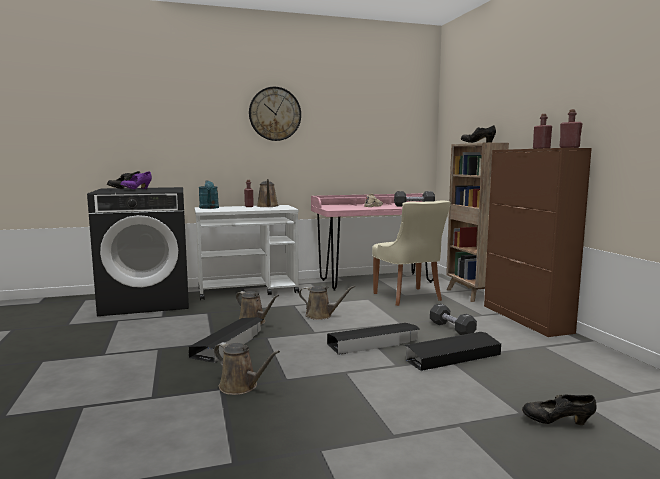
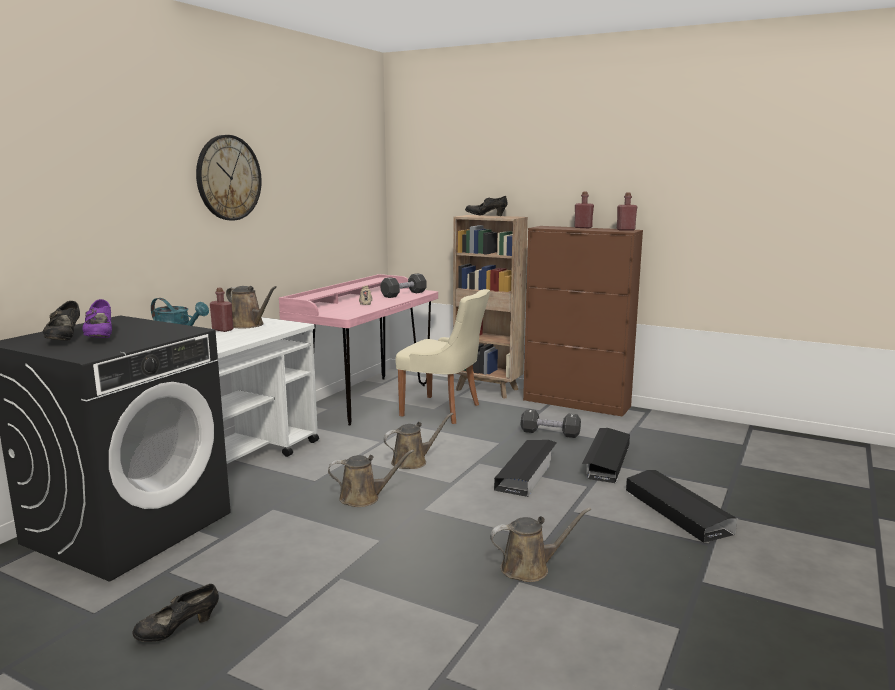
camera: 45 degrees left, 5 degrees up
black storage box [188,317,264,363] -> black storage box moved to [626,470,737,543]
black shoe [522,394,597,425] -> black shoe moved to [132,584,219,642]

